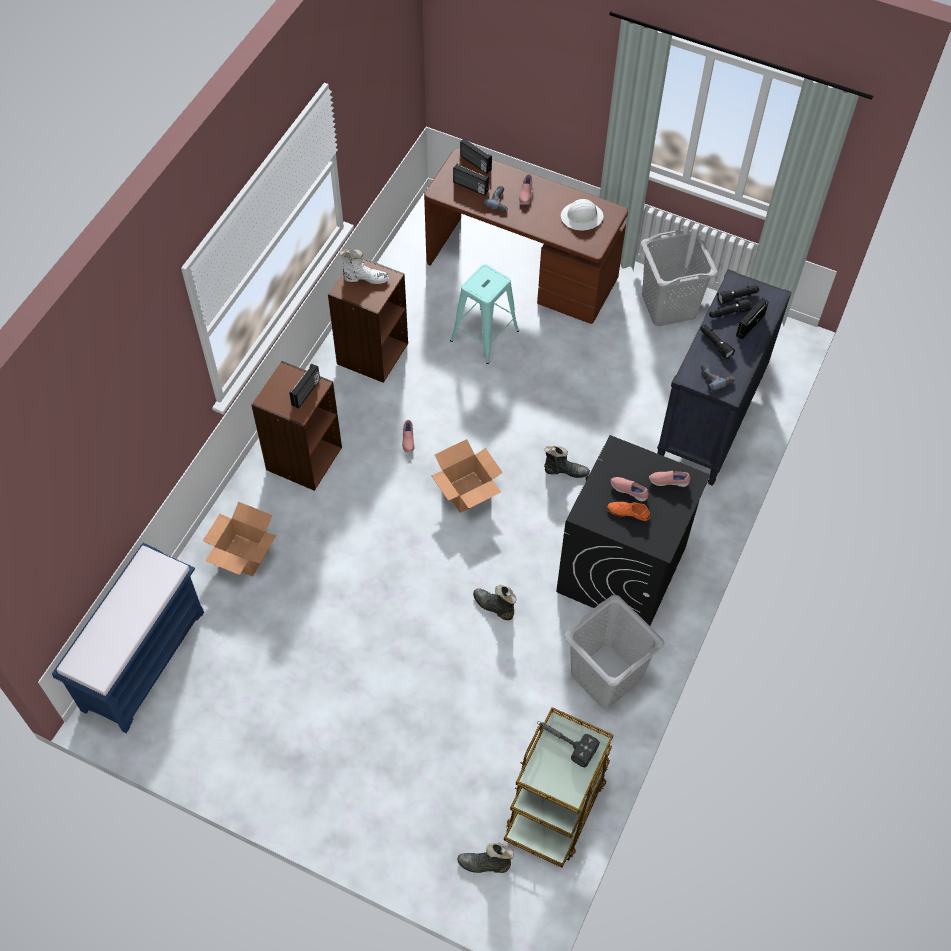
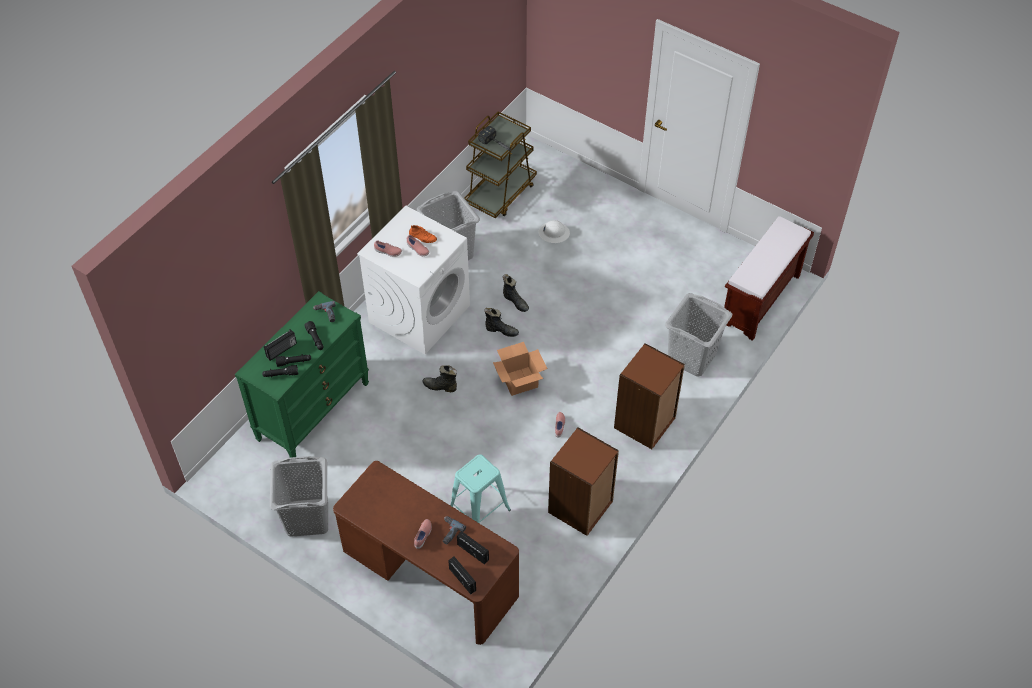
camera: 170 degrees left, 5 degrees down
blue bench [52,543,204,733] -> brown bench [724,216,814,341]
cardboard box [203,502,276,577] -> grey laundry basket [665,293,732,377]
radio [289,363,320,409] -> none
white boot [340,249,389,284] -> none
black boot [457,842,514,873] -> black boot moved to [484,308,519,337]
black washing machine [556,435,710,626] -> white washing machine [357,205,470,354]
white hard hat [561,199,603,231] -> white hard hat moved to [538,220,570,243]
black dresser [657,269,792,486] -> green dresser [235,291,369,458]

